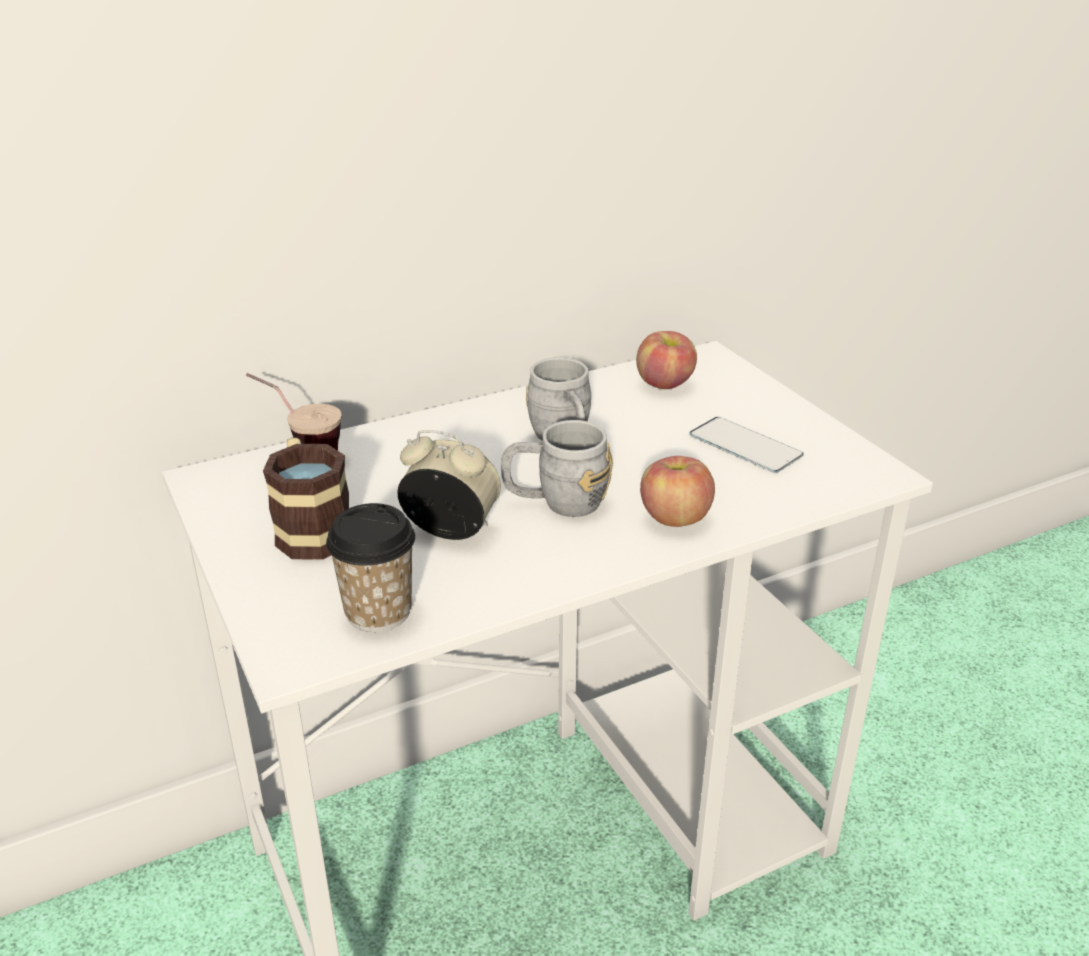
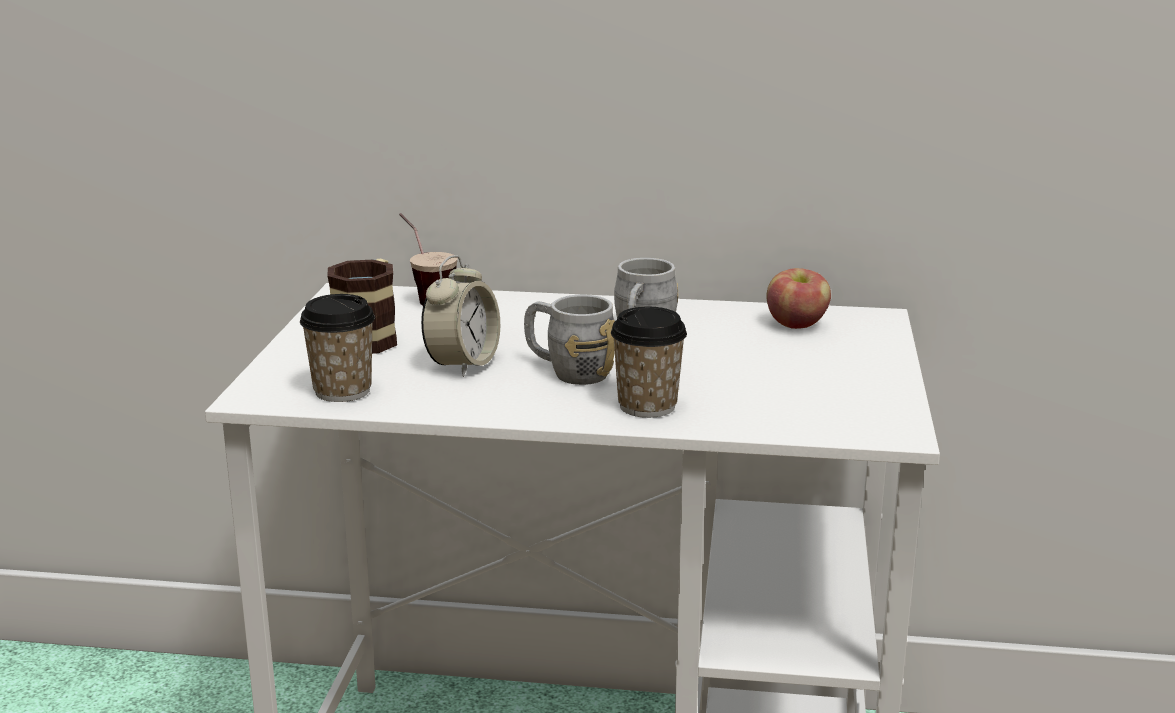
camera: 35 degrees right, 10 degrees down
alarm clock [397,430,501,540] -> alarm clock turned 60 degrees clockwise [421,255,500,377]
apple [640,456,715,527] -> cup [611,307,687,418]
phone [689,417,804,473] -> none

